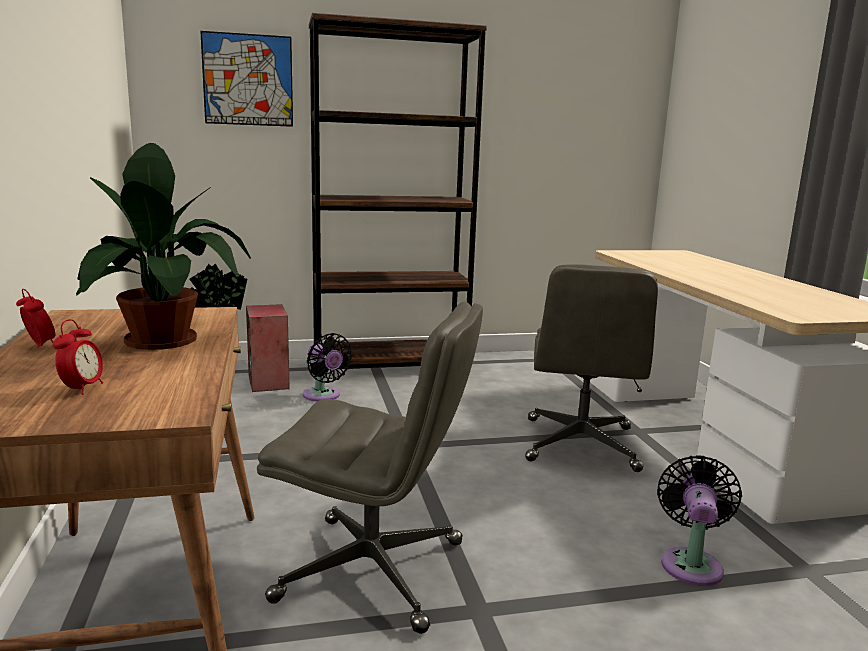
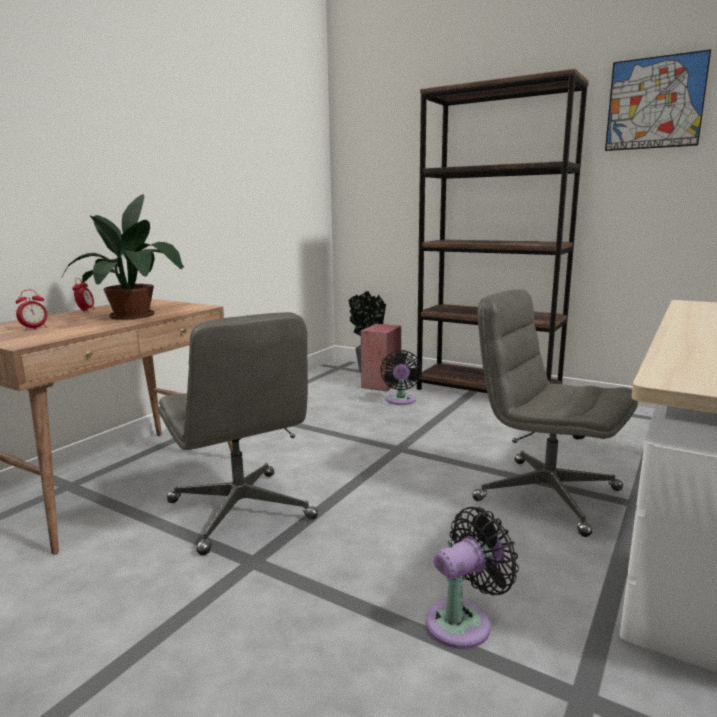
camera: 45 degrees right, 0 degrees up
picture [200,31,293,127] -> picture moved to [605,49,711,151]
grey office chair [525,264,658,472] -> grey office chair turned 75 degrees clockwise [472,289,638,537]

